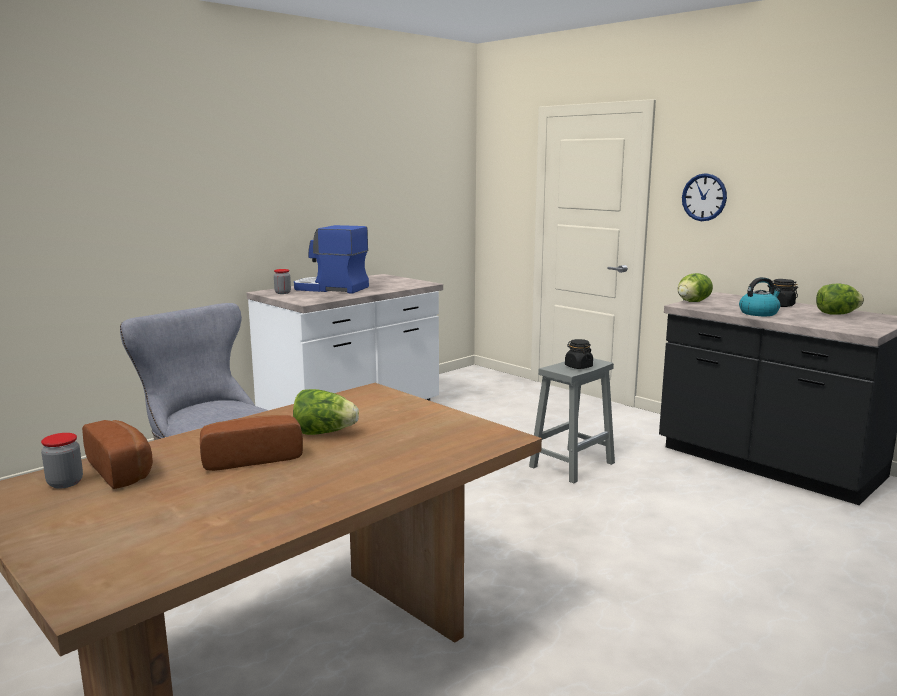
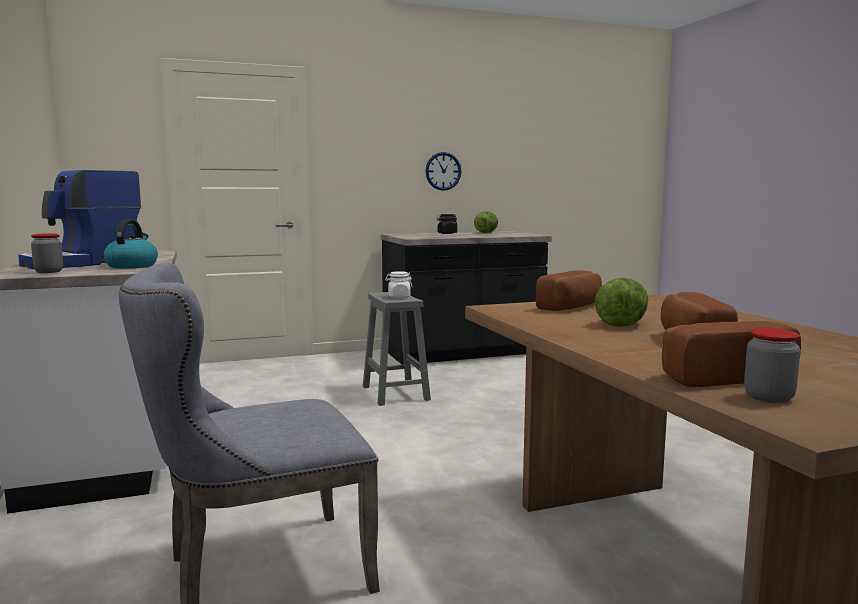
camera: 65 degrees left, 5 degrees down
black jar [565,339,593,369] -> white jar [385,271,413,298]
lettuce [678,273,713,302] -> none
wall clock [682,173,727,221] -> wall clock moved to [425,152,461,191]
kettle [739,277,781,316] -> kettle moved to [104,219,158,269]
none -> bread [536,270,602,311]

